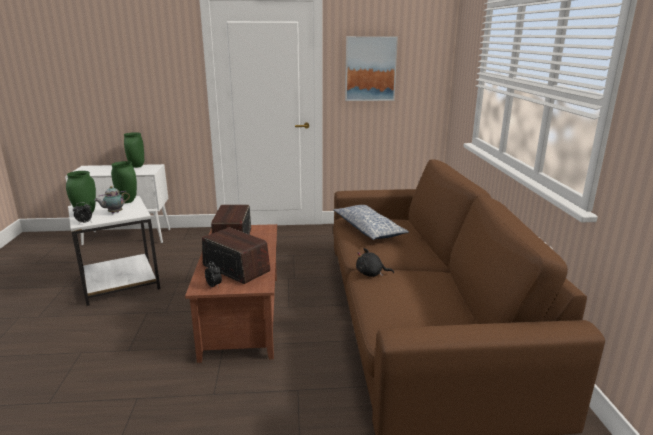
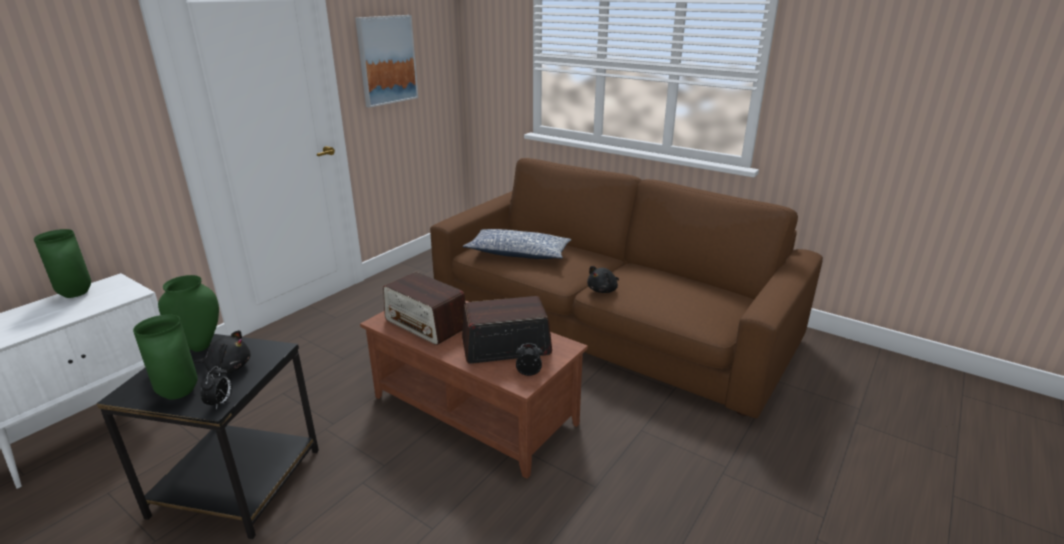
camera: 50 degrees left, 5 degrees up
white side table [68,196,160,306] -> black side table [96,334,319,539]
teapot [94,186,130,213] -> black plush toy [193,330,251,375]

